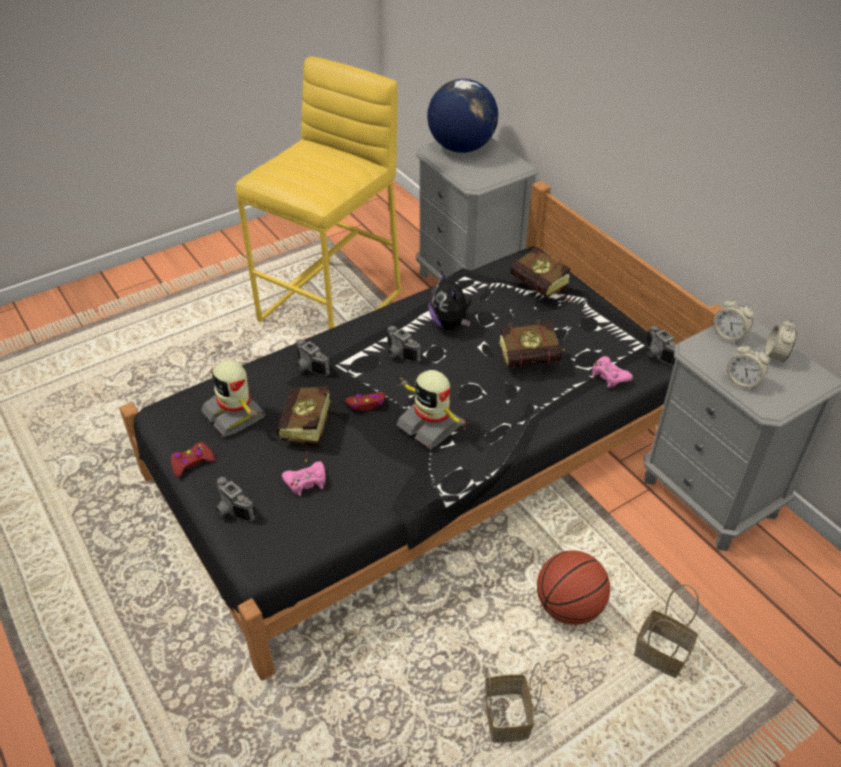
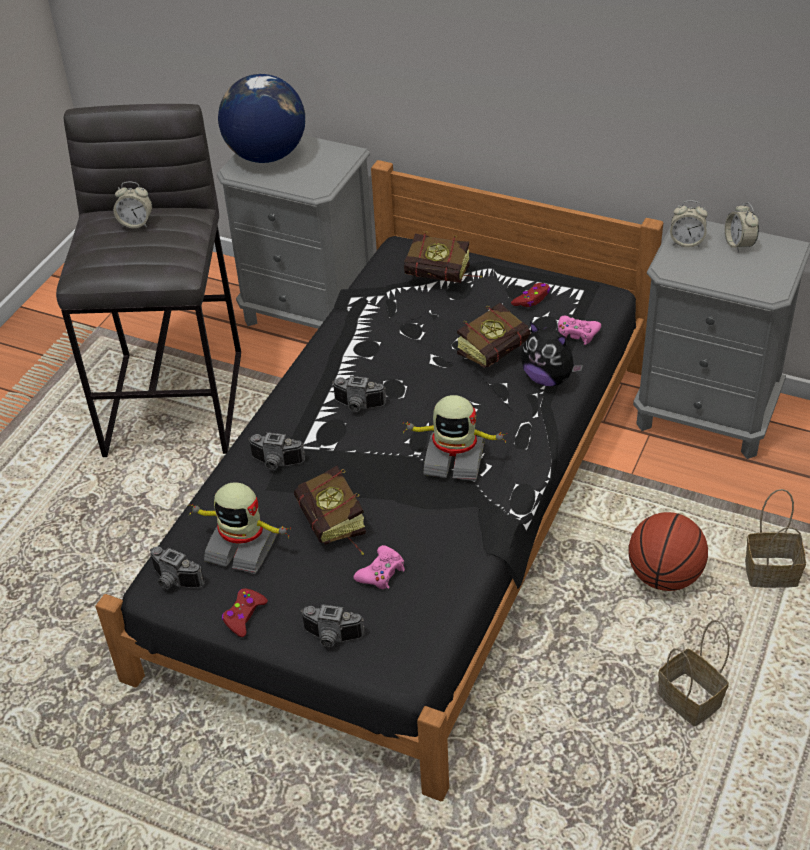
camera: 30 degrees left, 0 degrees up
yellow stool [236,56,401,329] -> grey stool [56,104,241,457]
red game controller [345,392,385,411] -> red game controller moved to [511,283,550,307]
plush toy [428,271,472,330] -> plush toy moved to [521,321,583,386]
camera [646,326,676,366] -> camera moved to [150,547,204,589]
alarm clock [726,342,770,391] -> alarm clock moved to [113,182,152,228]

